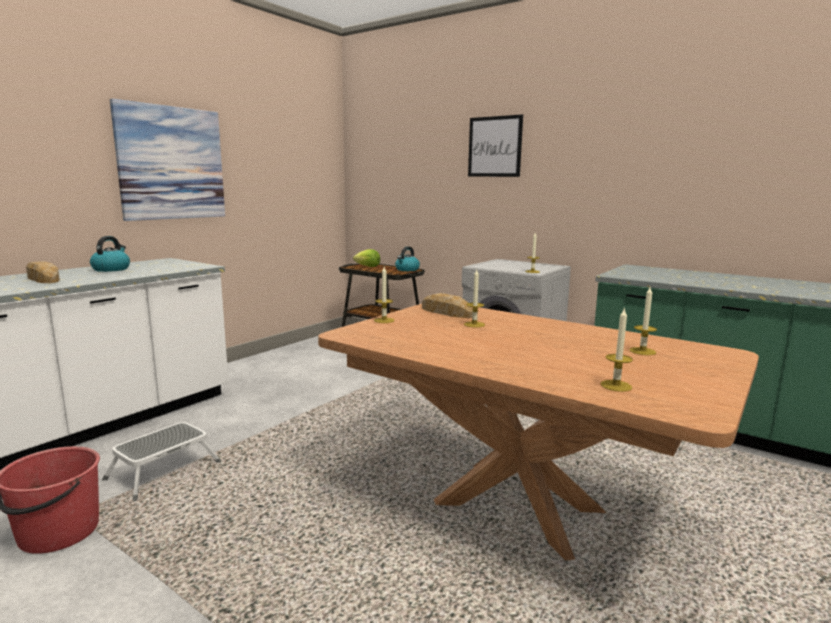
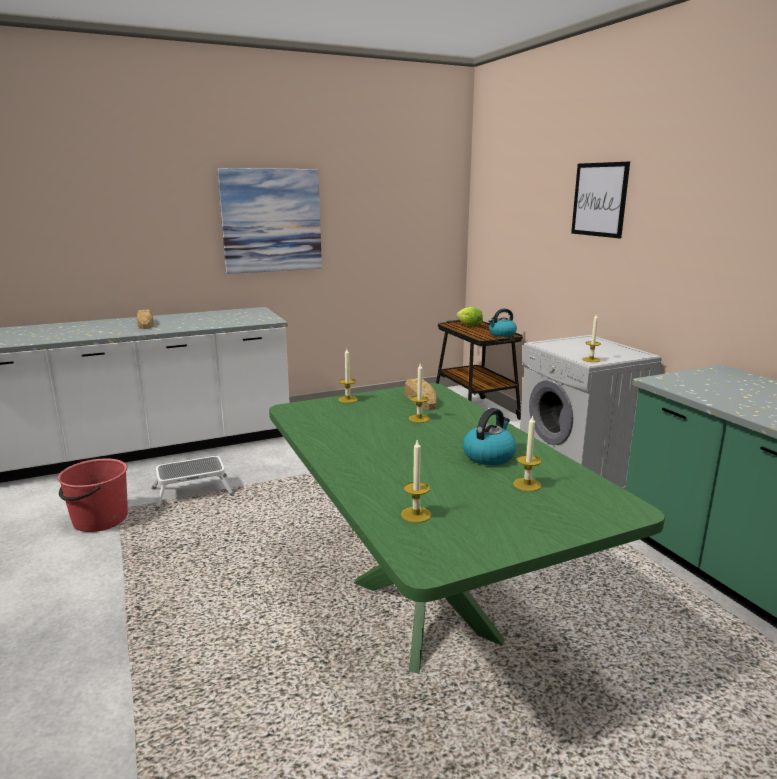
camera: 30 degrees right, 5 degrees up
kettle [90,236,130,272] -> kettle moved to [463,408,517,465]
brown dining table [318,304,759,560] -> green dining table [269,383,665,674]

